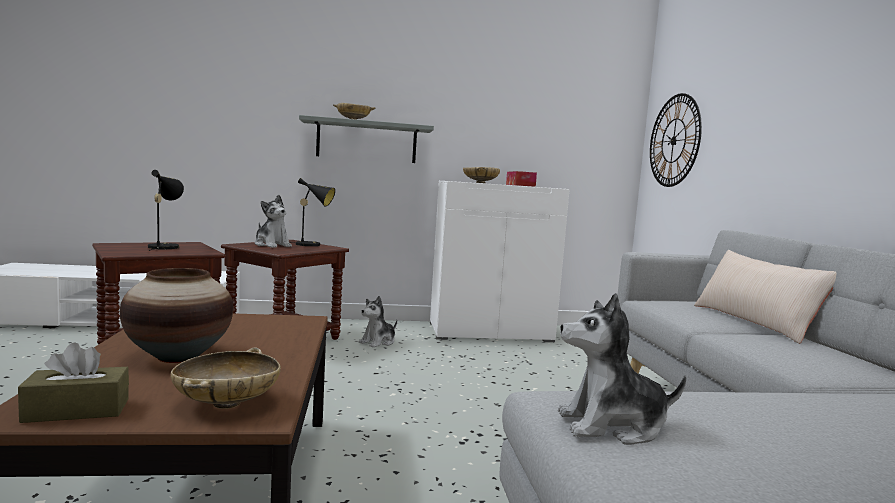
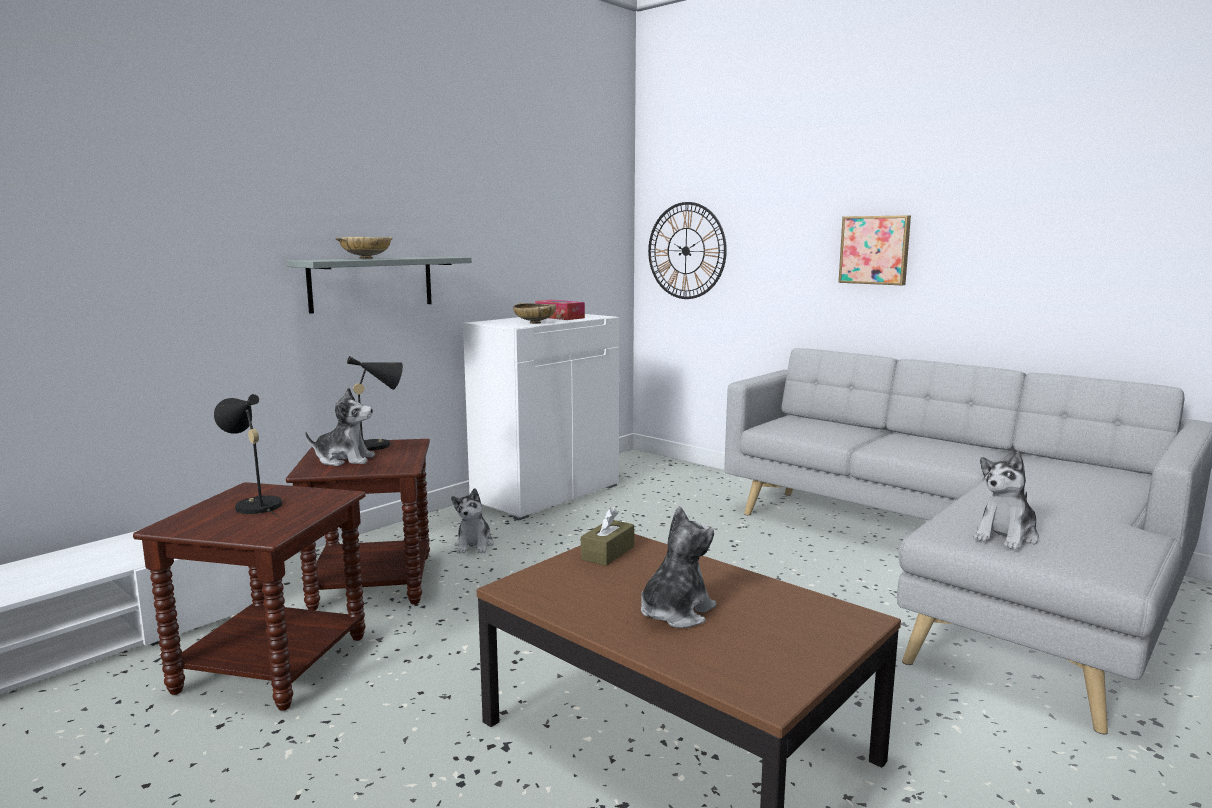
camera: 40 degrees left, 5 degrees up
brown tissue box [18,342,129,423] -> brown tissue box moved to [581,508,634,566]
vase [120,268,233,363] -> plush toy [641,506,717,628]
beige bowl [171,348,281,409] -> none
beige pillow [694,250,836,344] -> none
none -> picture [838,215,911,285]

